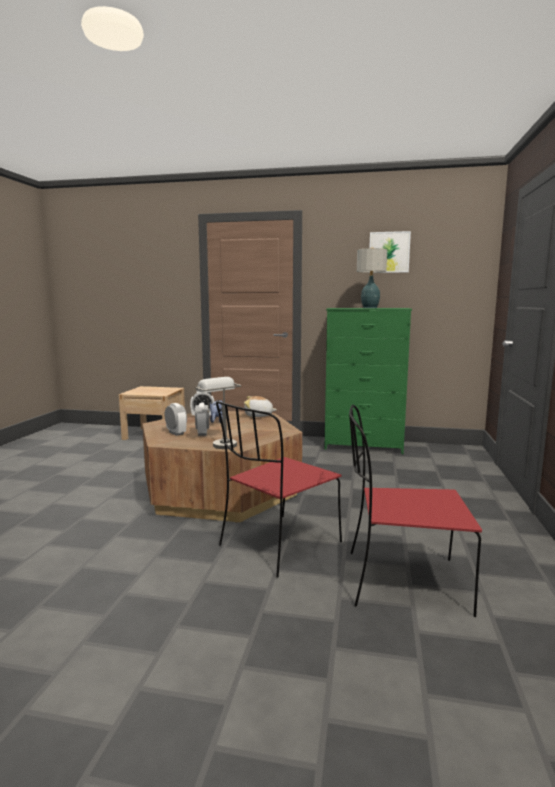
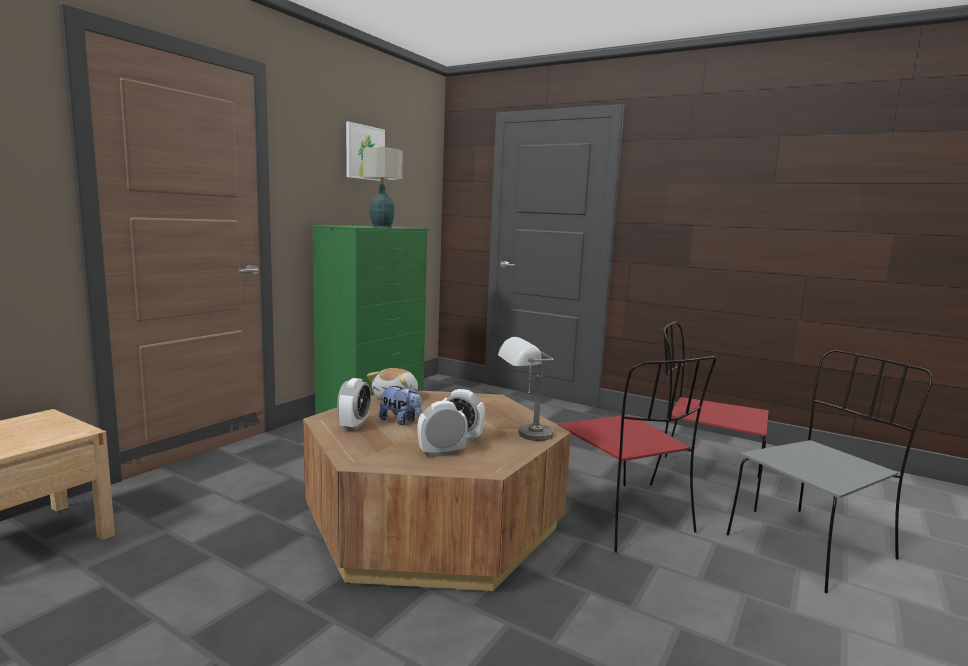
camera: 70 degrees left, 0 degrees up
red chair [349,405,482,617] -> red chair turned 90 degrees clockwise [650,322,768,512]
none -> grey chair [727,350,933,593]

